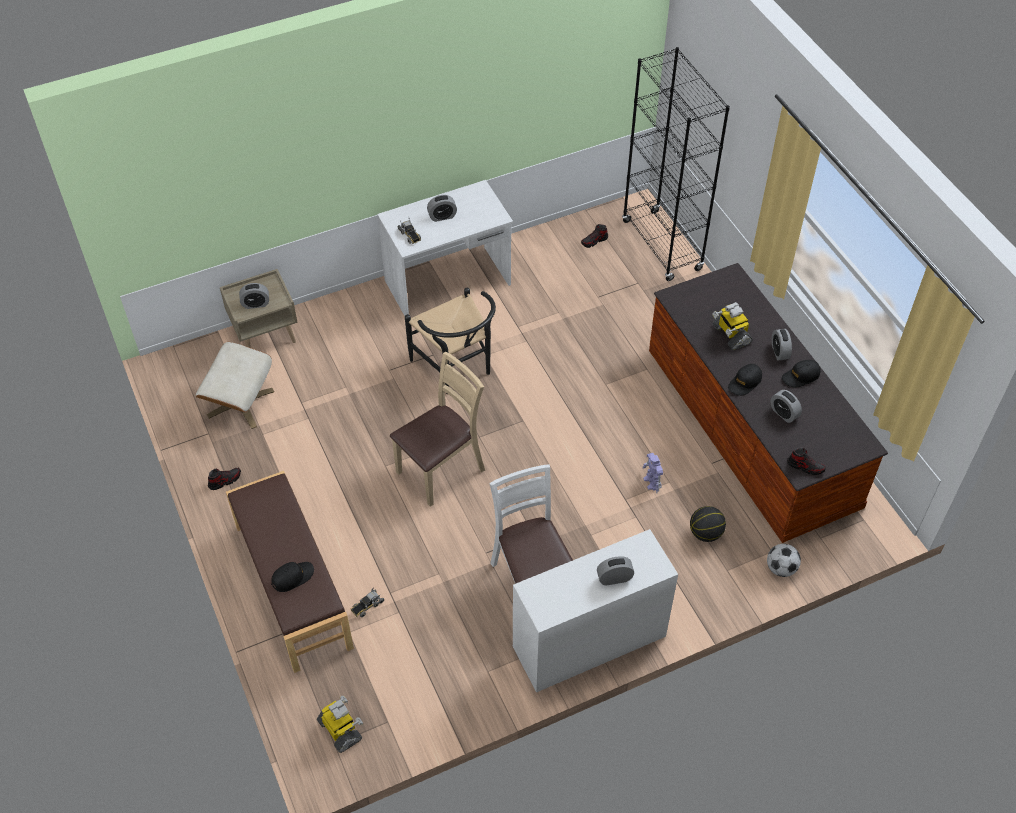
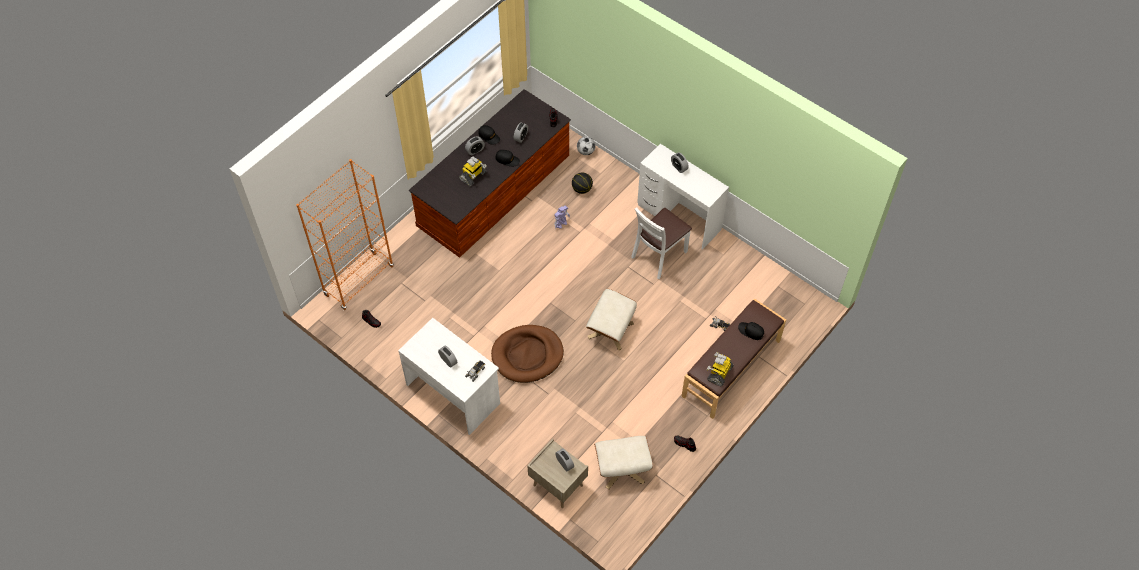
camera: 115 degrees left, 5 degrees up
toy robot [317,696,363,753] -> toy robot moved to [706,352,734,386]
beige chair [390,351,485,507] -> beige ottoman [586,289,637,350]
black chair [405,288,496,394] -> brown dog bed [491,325,564,383]
black bookcase [622,47,730,281] -> orange bookcase [296,159,394,310]

